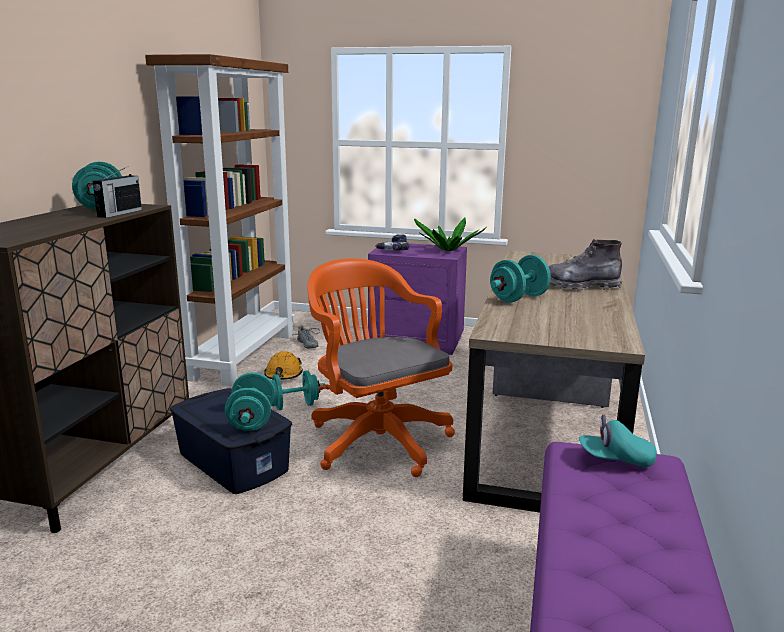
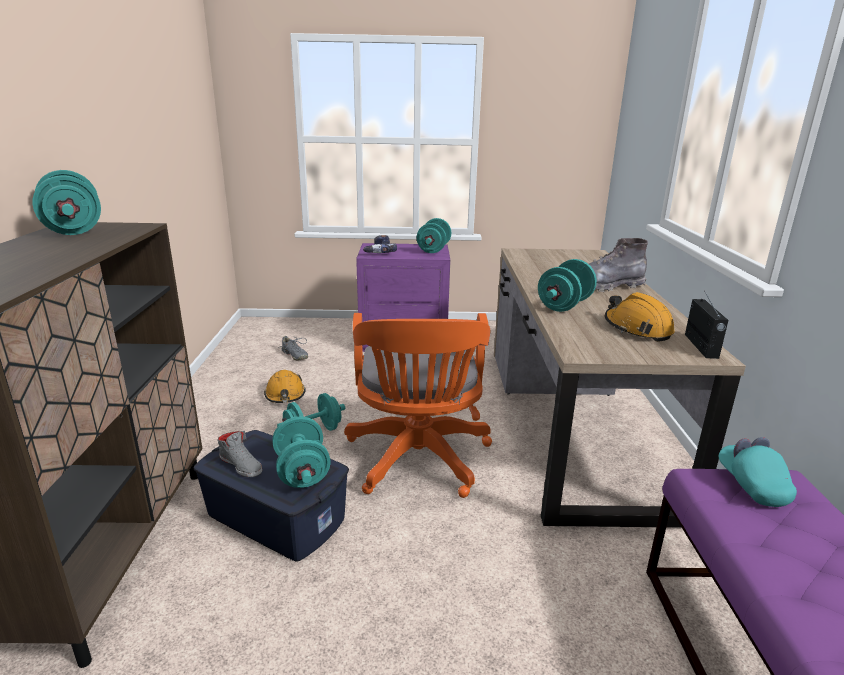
camera: 15 degrees left, 5 degrees up
radio [93,166,142,218] -> radio moved to [685,292,729,359]
brown bookcase [145,54,295,386] -> none
orange office chair [307,258,455,477] -> orange office chair turned 135 degrees counterclockwise [344,313,492,498]
potted plant [414,218,487,251] -> turquoise dumbbell [417,218,451,253]
turquoise cap [579,415,657,468] -> turquoise cap turned 90 degrees clockwise [719,437,797,507]
none -> grey shoe [217,431,262,477]
none -> orange hard hat [605,292,675,342]

